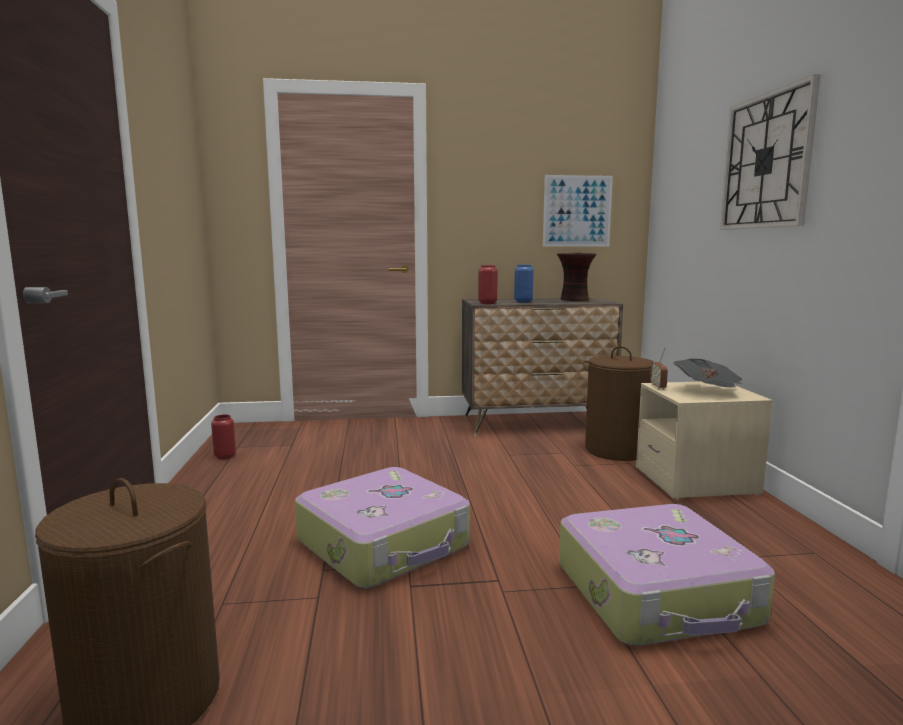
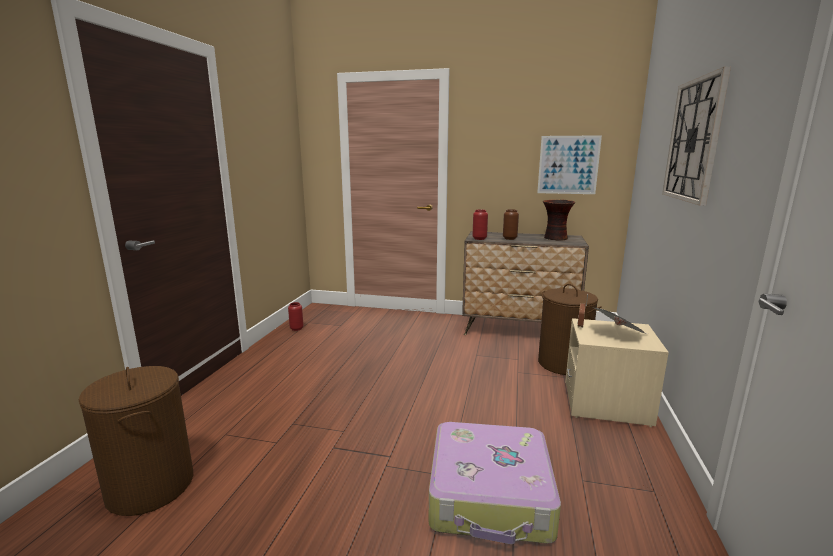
camera: 20 degrees right, 5 degrees up
suitcase [295,467,470,588] -> none
blue vase [514,264,534,303] -> brown vase [503,209,519,240]

